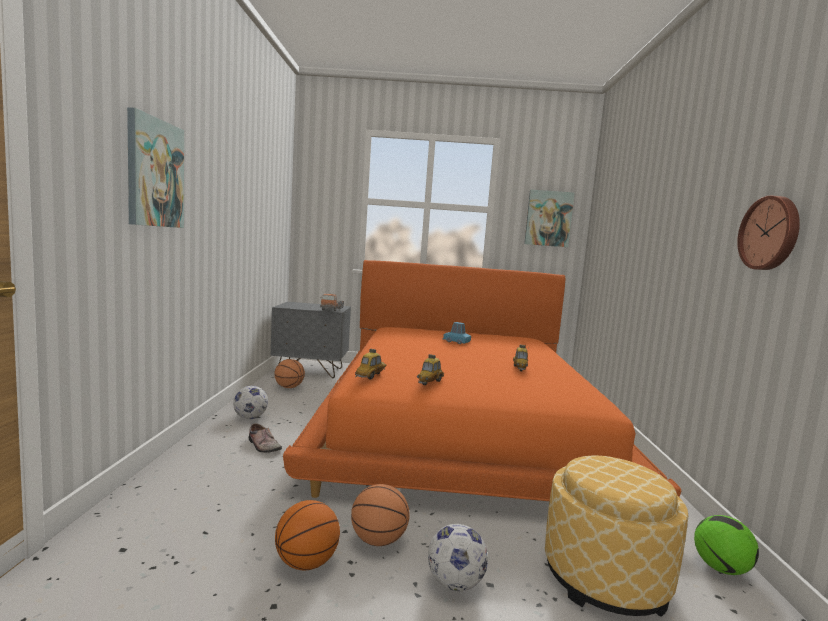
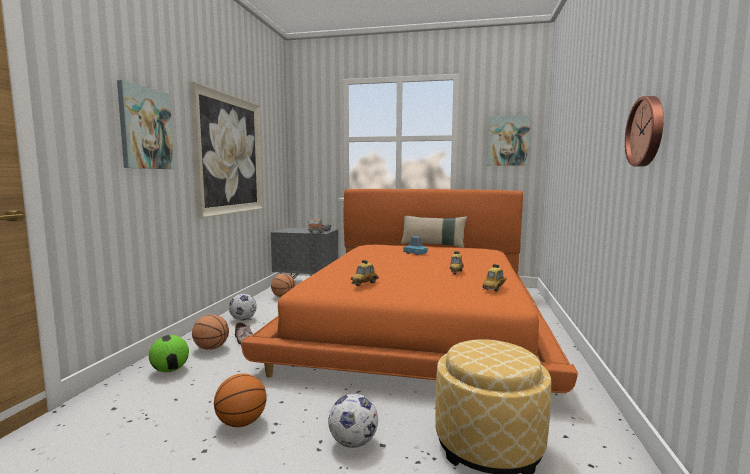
camera: 10 degrees right, 0 degrees up
basketball [351,484,410,546] -> basketball moved to [192,315,229,350]
toy car [355,349,387,380] -> toy car moved to [482,264,507,291]
football [694,515,759,575] -> football moved to [149,335,189,372]
none -> picture [190,82,263,218]
none -> beige pillow [401,216,467,248]

